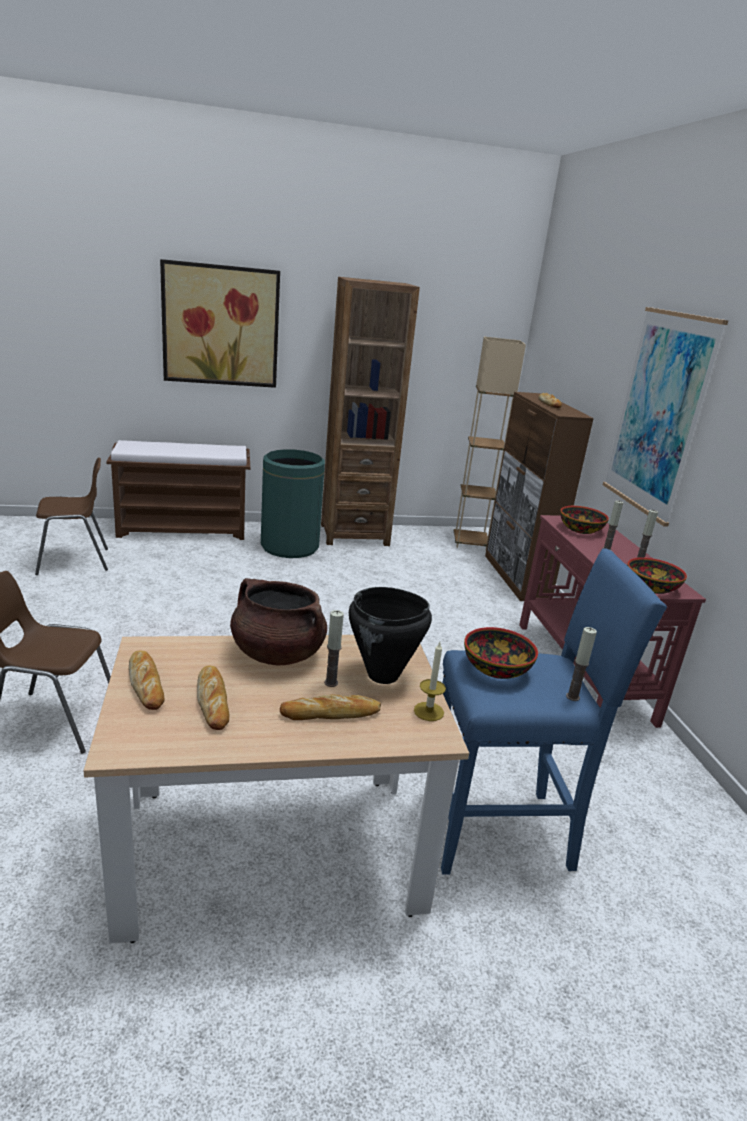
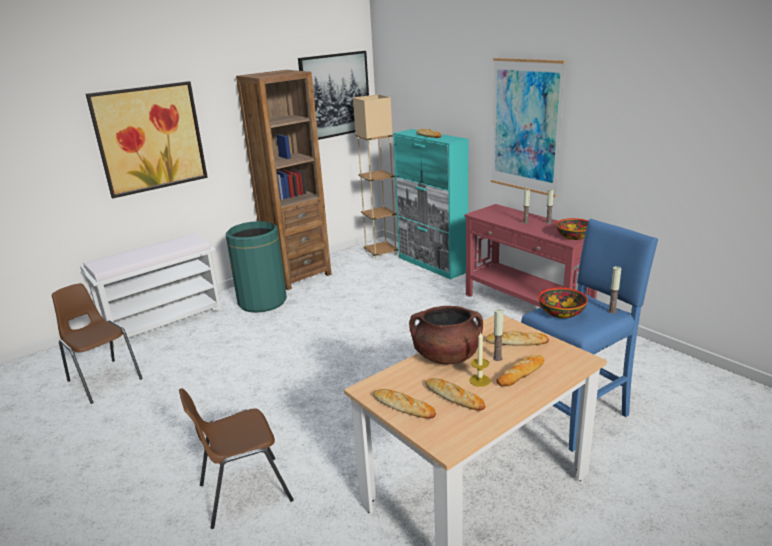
camera: 25 degrees left, 0 degrees up
brown chair [35,457,108,575] -> brown chair turned 90 degrees counterclockwise [52,283,143,404]
brown bench [106,440,250,540] -> white bench [80,233,222,348]
black cooking pot [349,587,432,684] -> bread [486,331,549,346]
candle [414,642,446,721] -> candle moved to [470,332,491,387]
brown cabinet [485,392,594,601] -> turquoise cabinet [393,129,469,280]
bowl [560,506,609,534] -> none
none -> picture [298,51,369,140]

